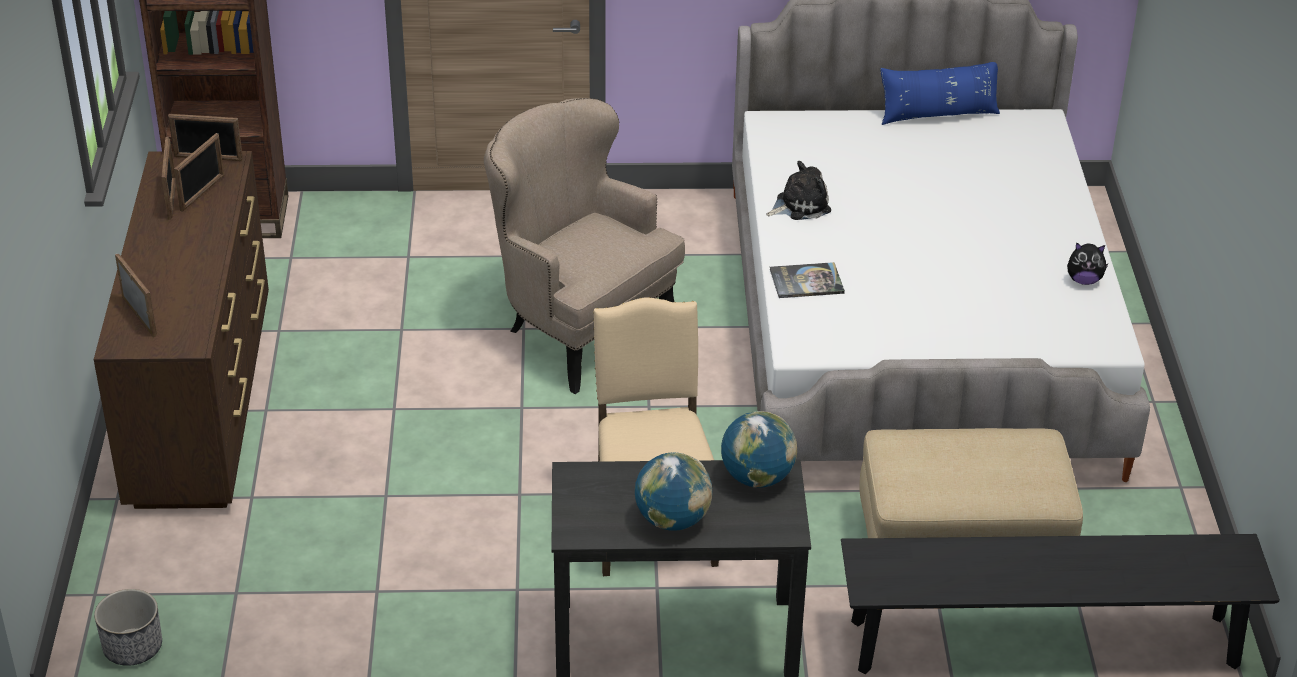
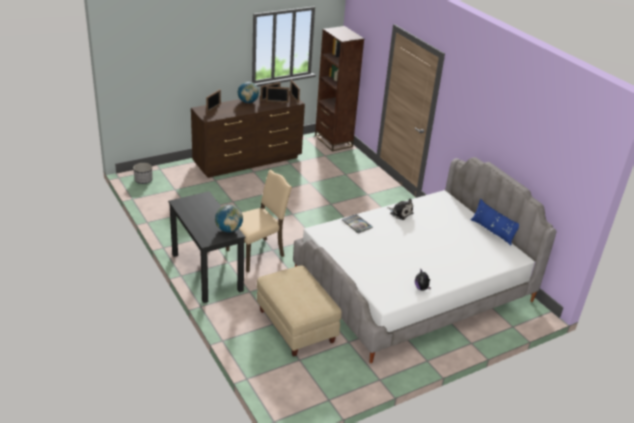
camera: 60 degrees right, 5 degrees down
beige armchair [484,98,685,394] -> none
globe [635,452,712,531] -> globe moved to [238,82,259,103]
black bench [841,534,1280,674] -> none

